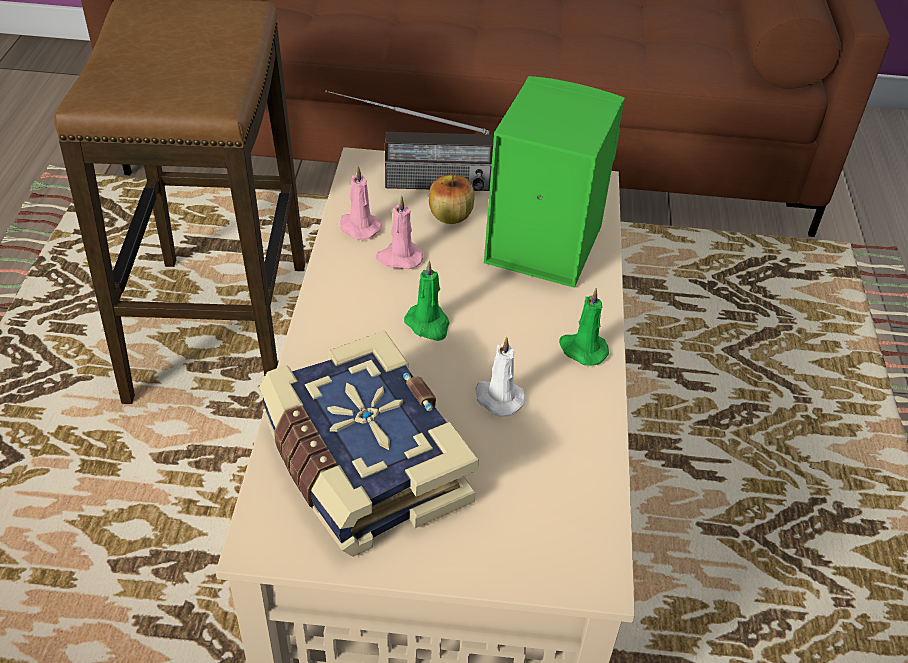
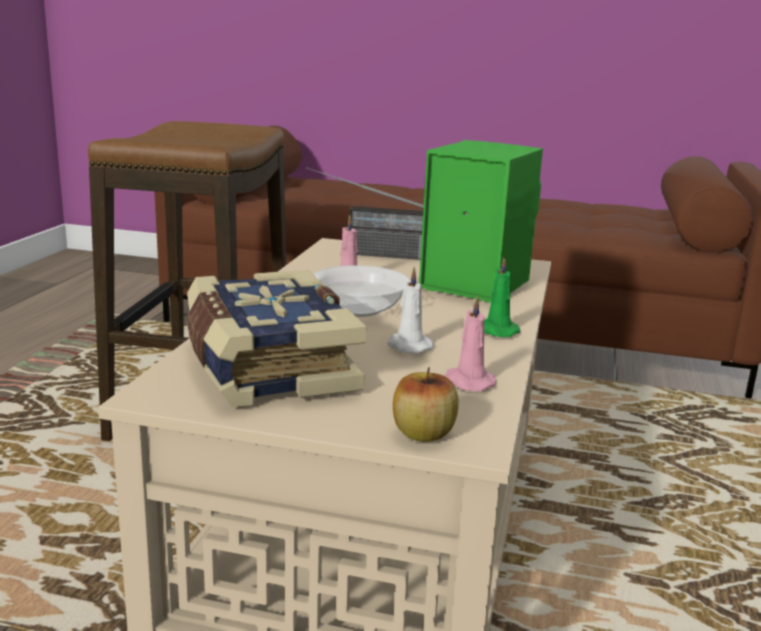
camera: 10 degrees right, 25 degrees down
pink candle [340,166,382,240] -> pink candle moved to [445,296,496,392]
green candle [404,261,450,341] -> bowl [313,265,410,317]
apple [429,175,475,224] -> apple moved to [393,367,458,442]

